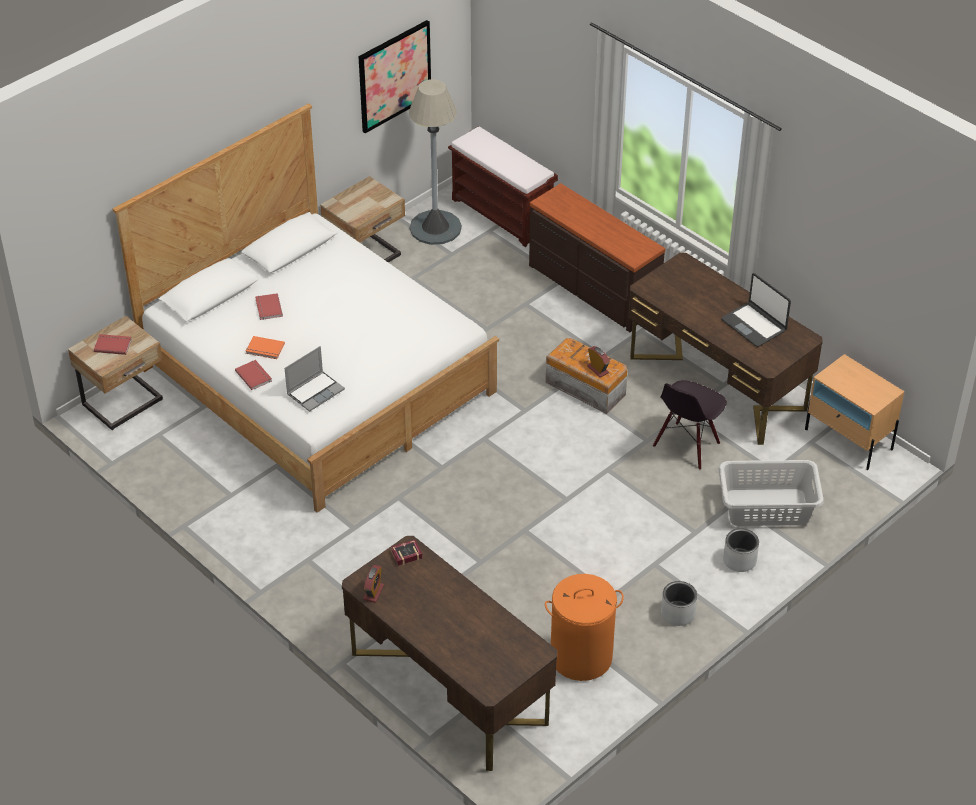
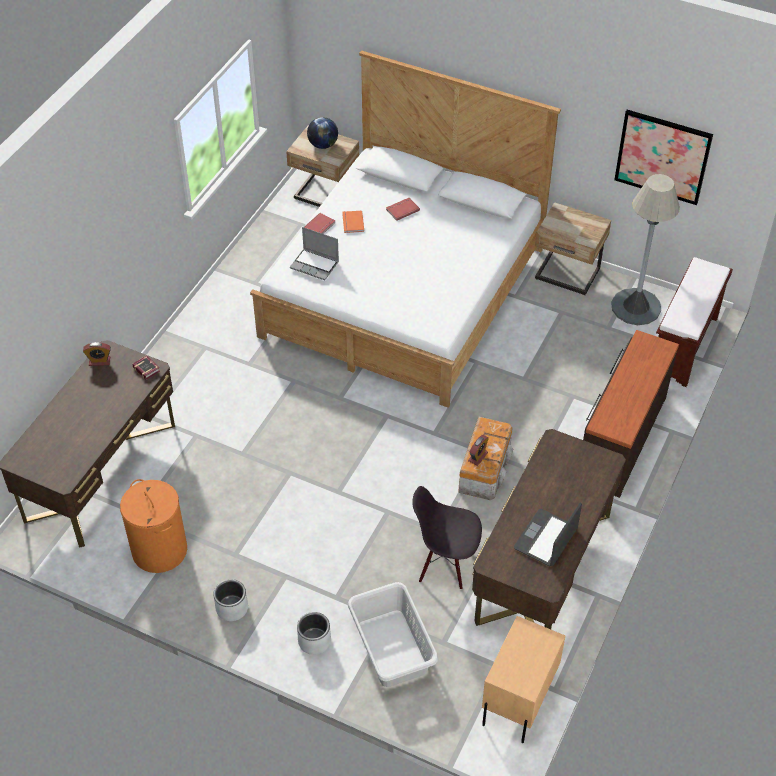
camera: 70 degrees right, 5 degrees up
red book [94,334,132,355] -> globe [307,117,338,149]

